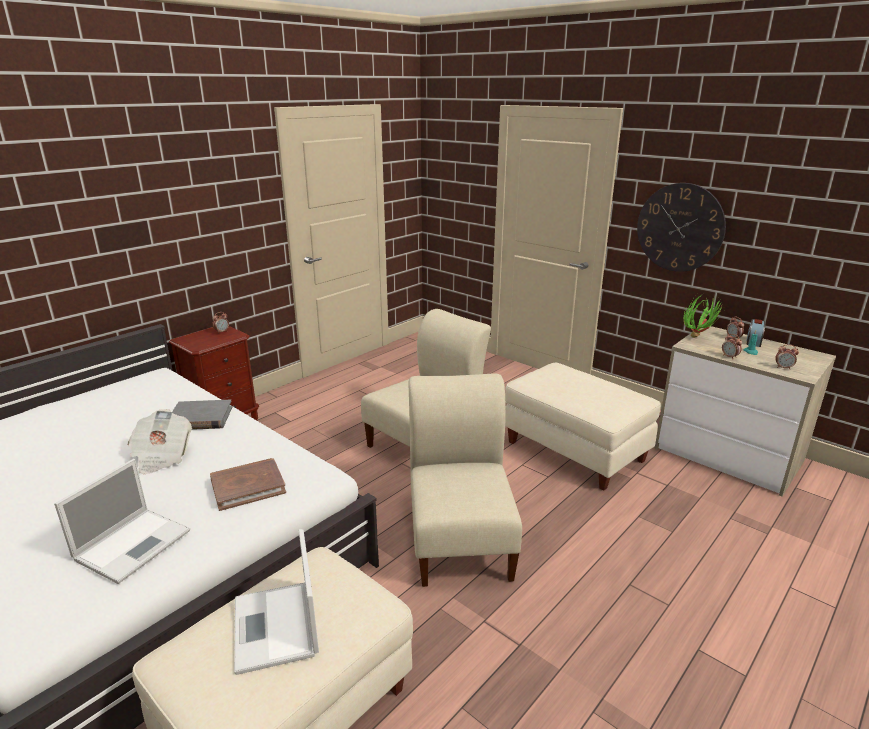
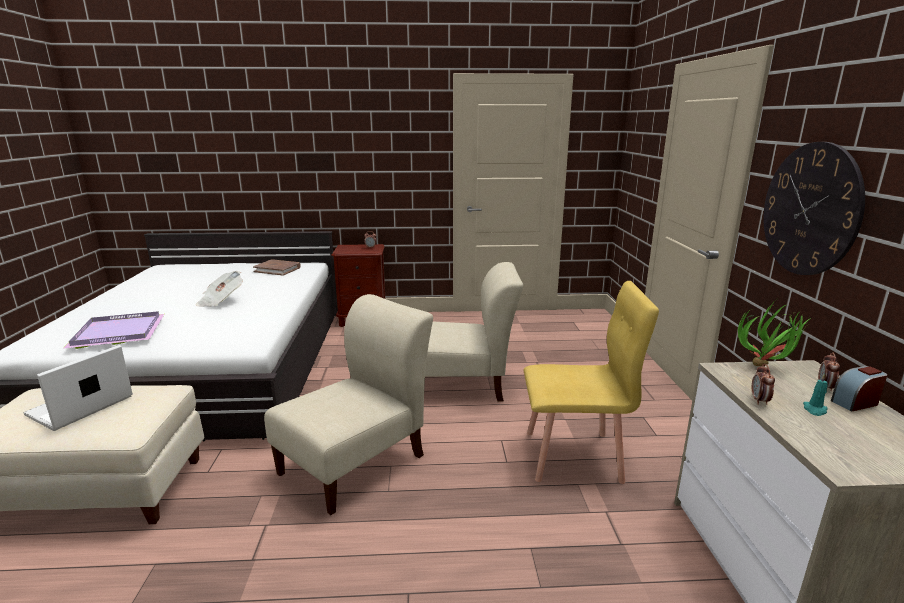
camera: 45 degrees right, 5 degrees down
laptop [54,459,190,584] -> purple tray [64,311,164,349]
grey book [172,399,232,430] -> none
brown book [210,458,286,511] -> brown book moved to [253,259,301,276]
beige ottoman [505,363,661,491] -> yellow chair [524,281,659,484]
alarm clock [775,344,799,370] -> none

